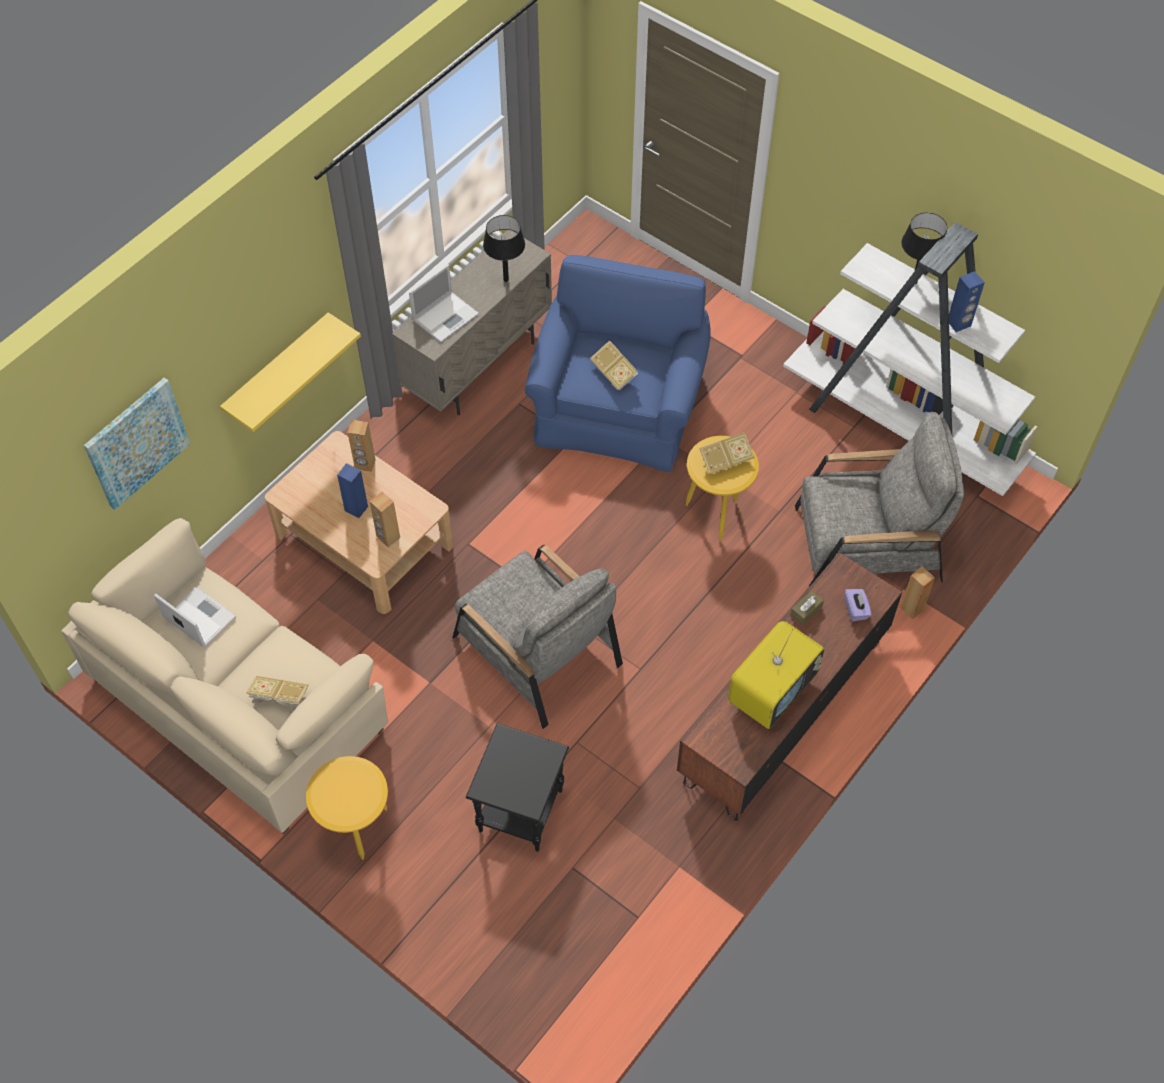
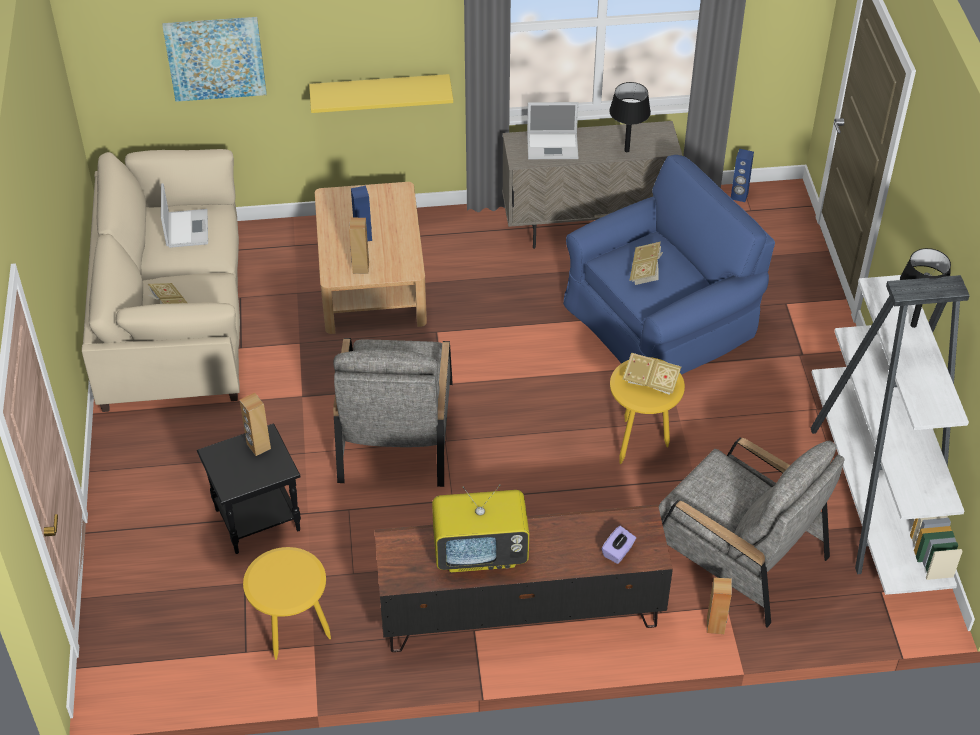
camera: 45 degrees right, 10 degrees down
yellow side table [306,756,388,860] -> yellow side table moved to [243,547,331,660]
brown speaker [347,420,376,472] -> brown speaker moved to [240,393,271,456]
brown tissue box [790,591,824,625] -> none
blue speaker [949,271,985,332] -> blue speaker moved to [731,149,754,202]

